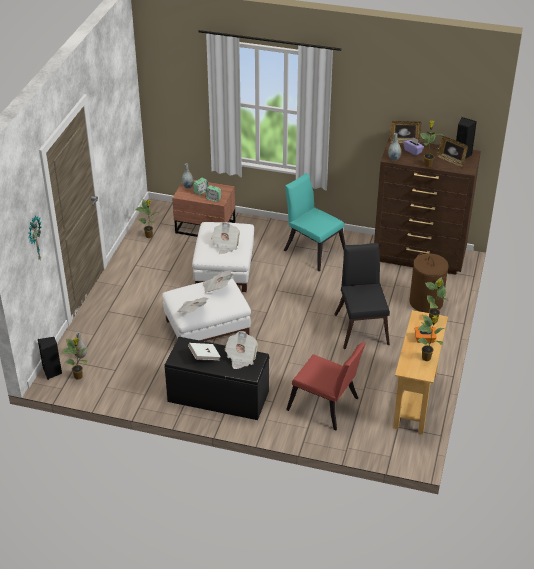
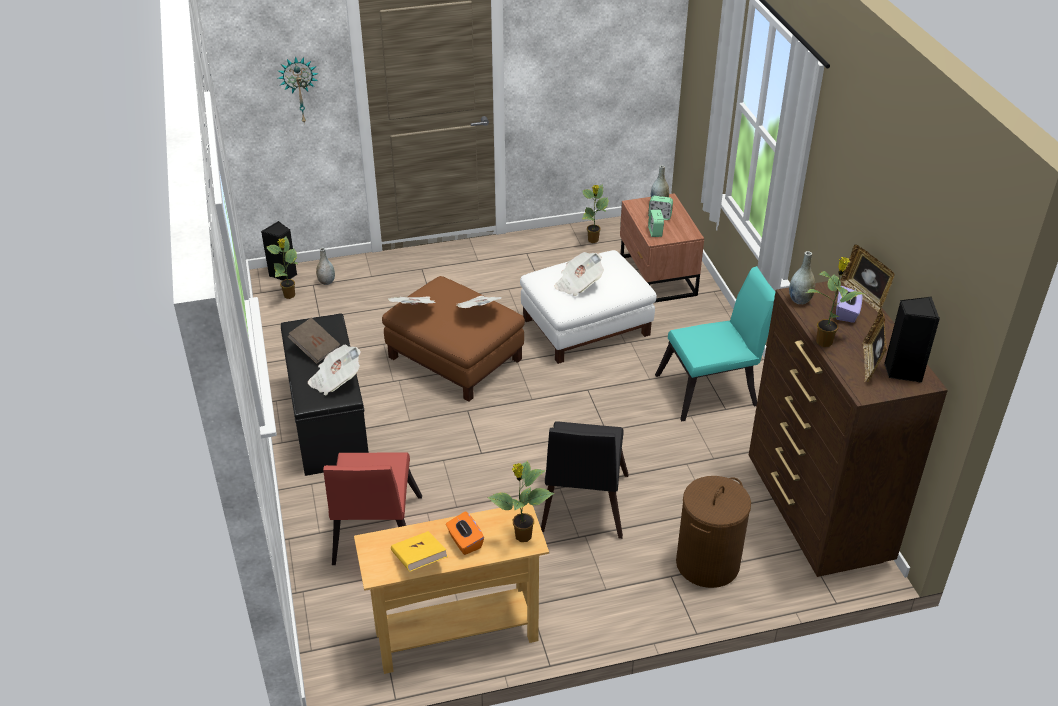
camera: 60 degrees right, 0 degrees up
white ottoman [162,278,251,341] -> brown ottoman [382,276,525,402]
white book [188,343,221,360] -> brown book [288,318,340,364]
turquoise chair [284,173,345,271] -> turquoise chair turned 60 degrees clockwise [655,266,775,421]
black chair [334,243,390,349] -> black chair turned 135 degrees clockwise [541,421,629,539]
potted plant [417,315,444,361] -> yellow book [391,531,448,572]

